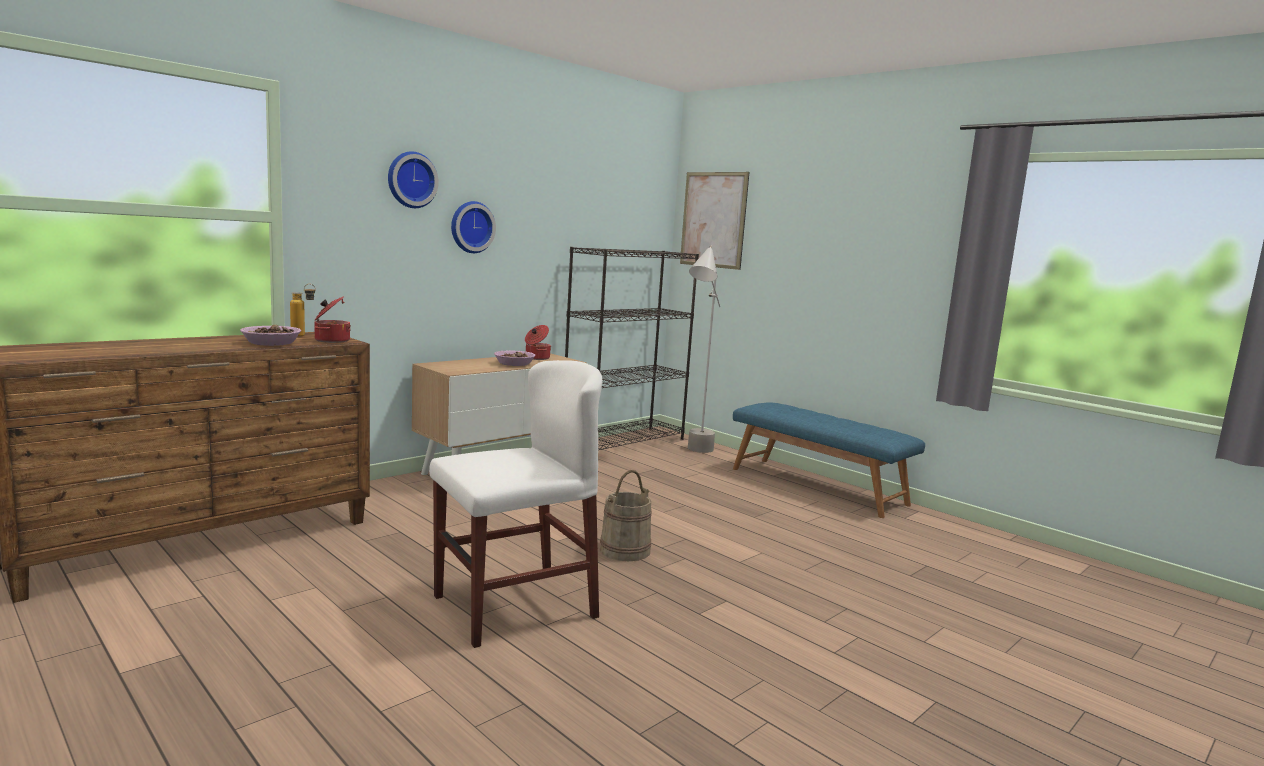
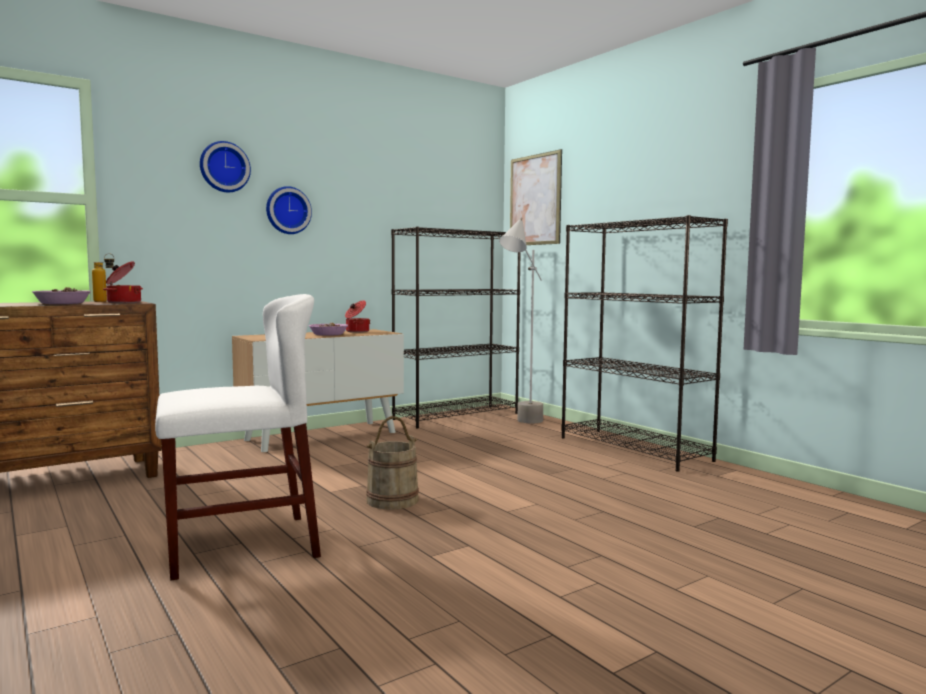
camera: 10 degrees right, 5 degrees down
blue bench [733,402,925,518] -> black bookcase [561,215,728,472]

